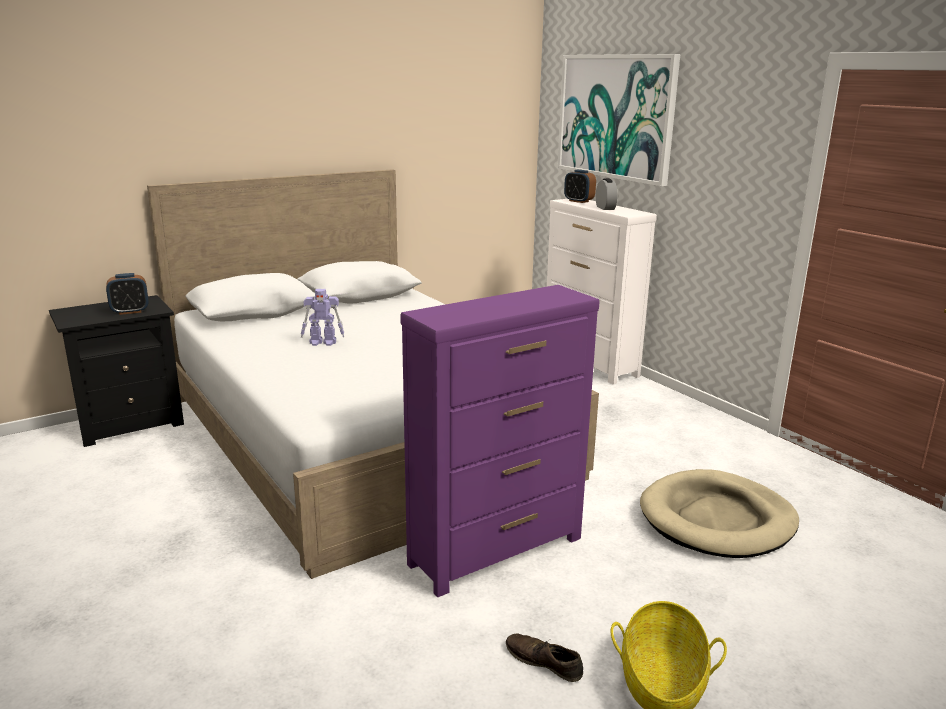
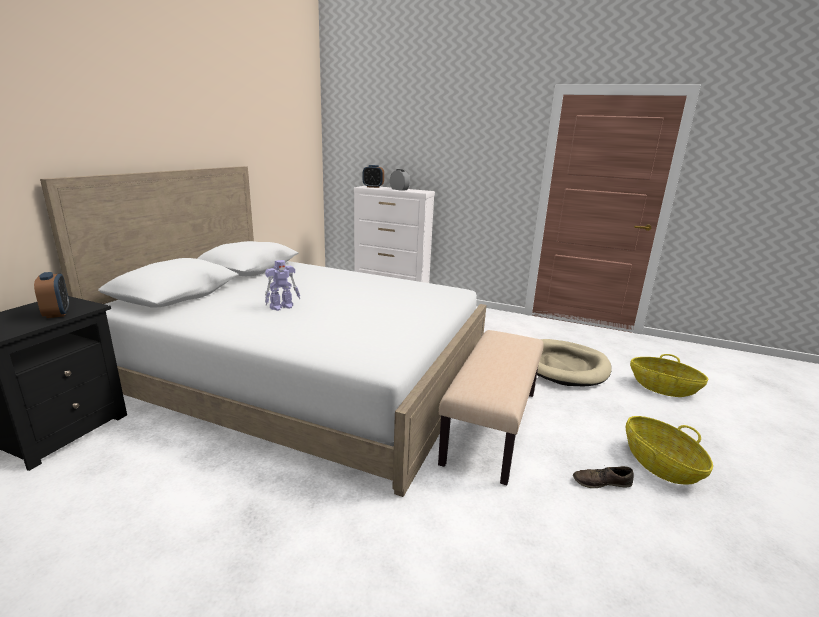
camera: 35 degrees left, 0 degrees up
alarm clock [106,273,149,315] -> alarm clock turned 60 degrees counterclockwise [34,272,69,318]
purple dresser [400,285,600,597] -> beige bench [438,330,544,485]
picture [557,54,680,186] -> none
none -> basket [630,354,708,397]

